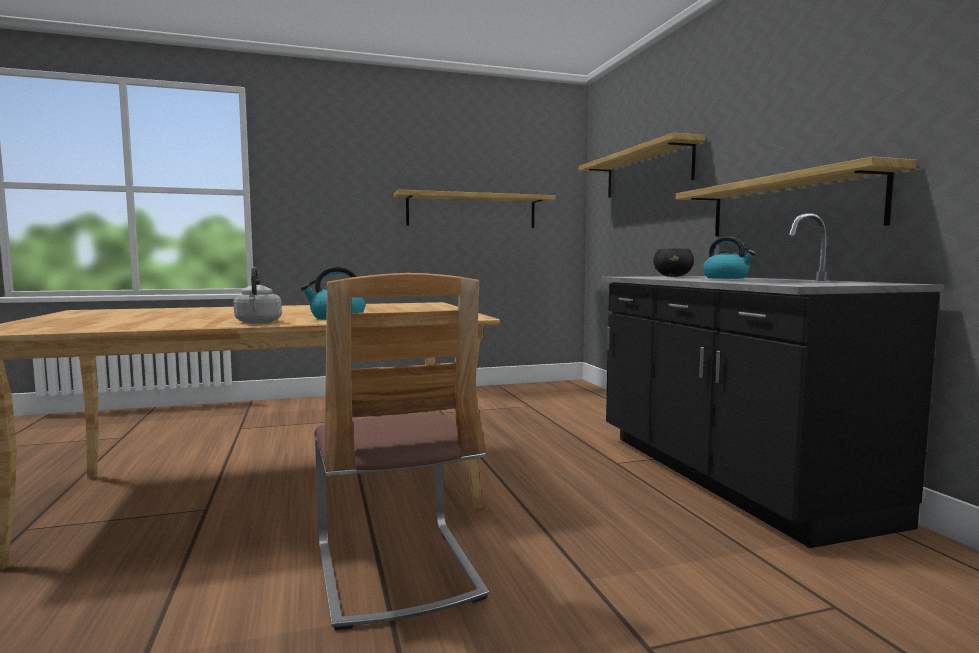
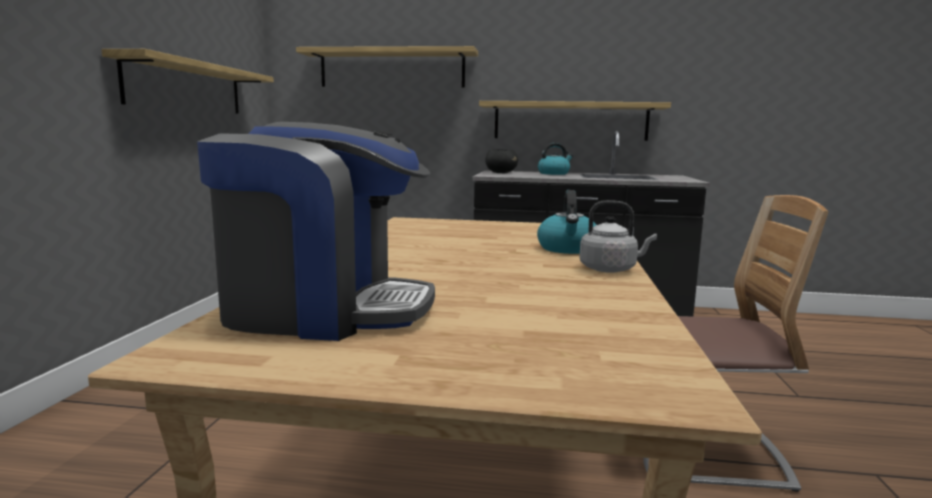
camera: 65 degrees left, 5 degrees up
none -> coffee machine [197,122,435,341]

